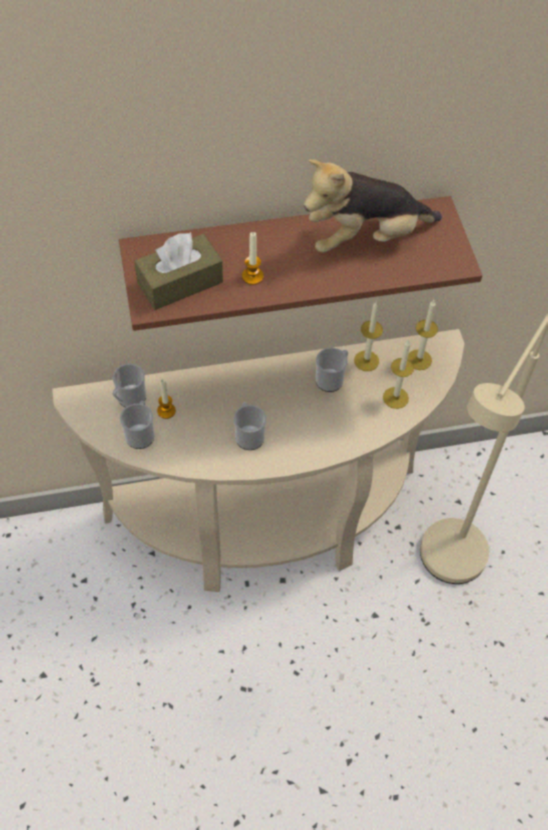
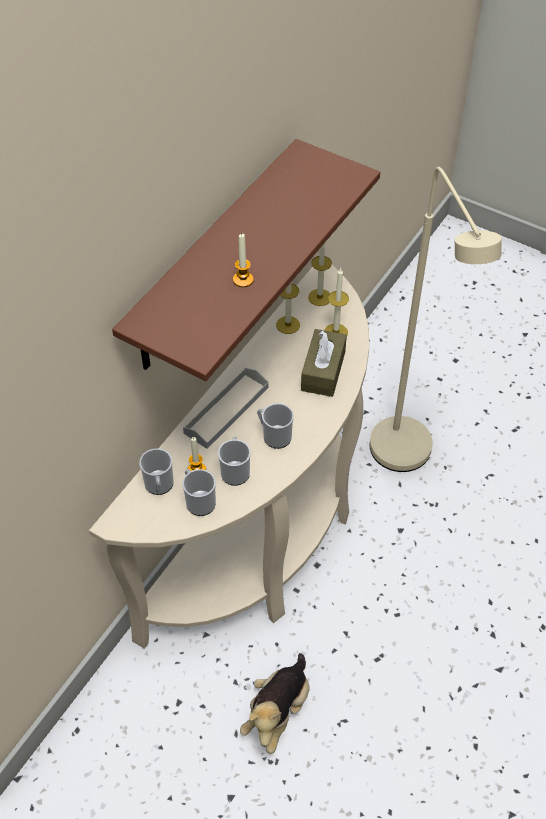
camera: 45 degrees left, 5 degrees down
brown tissue box [134,232,223,310] -> brown tissue box moved to [301,329,347,397]
plush toy [304,159,442,253] -> plush toy moved to [240,653,310,754]
mug [316,348,348,392] -> mug moved to [218,436,251,486]
none -> grey tray [183,368,268,449]

